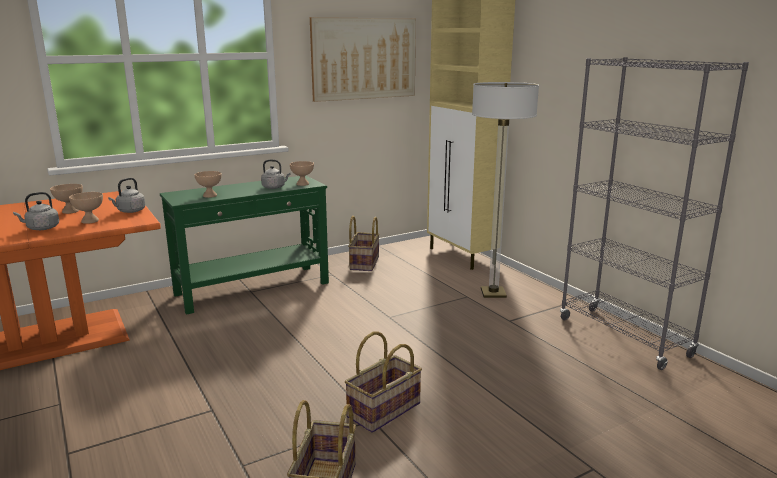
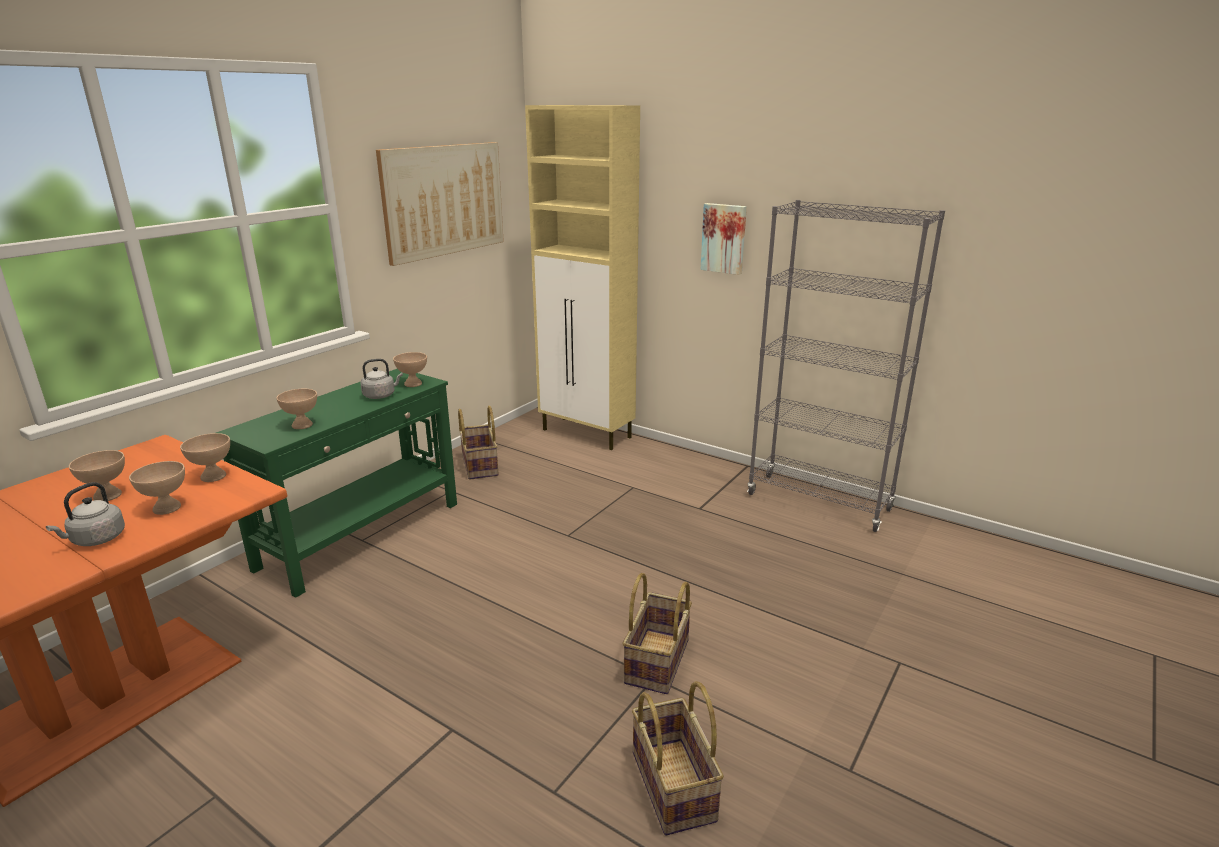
camera: 25 degrees left, 5 degrees up
grey kettle [108,178,146,213] -> beige bowl [180,433,230,482]
floor lamp [472,82,539,298] -> none
none -> picture [701,203,747,275]

